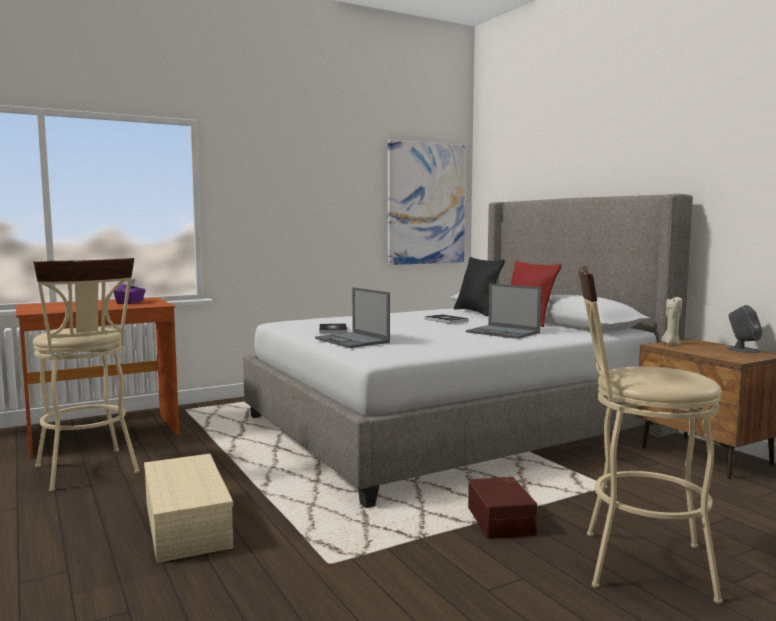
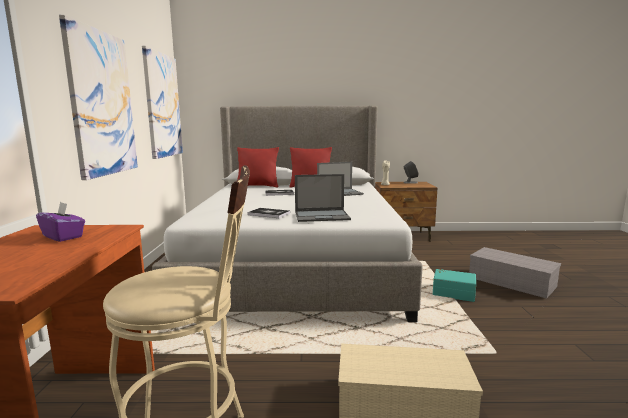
camera: 60 degrees left, 5 degrees up
black pillow [454,257,505,316] -> red pillow [237,147,279,187]
brown storage box [468,477,537,539] -> turquoise storage box [433,269,476,302]
beige stool [578,266,722,604] -> grey storage box [469,247,561,299]
none -> picture [59,15,138,180]

